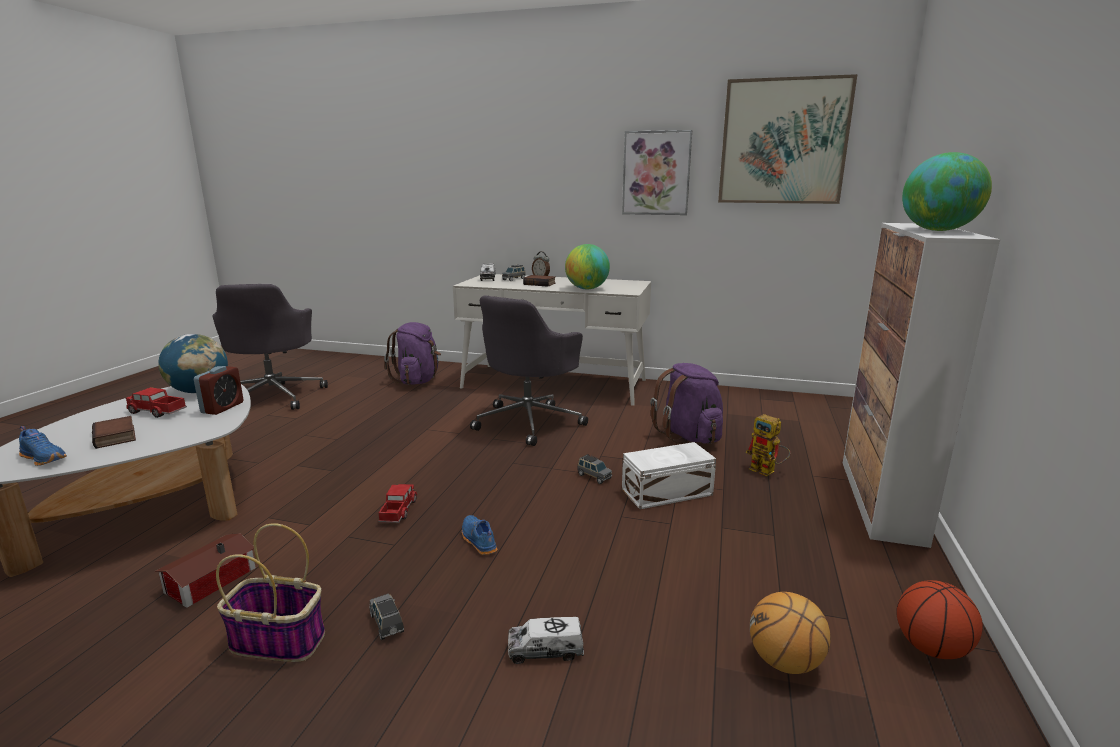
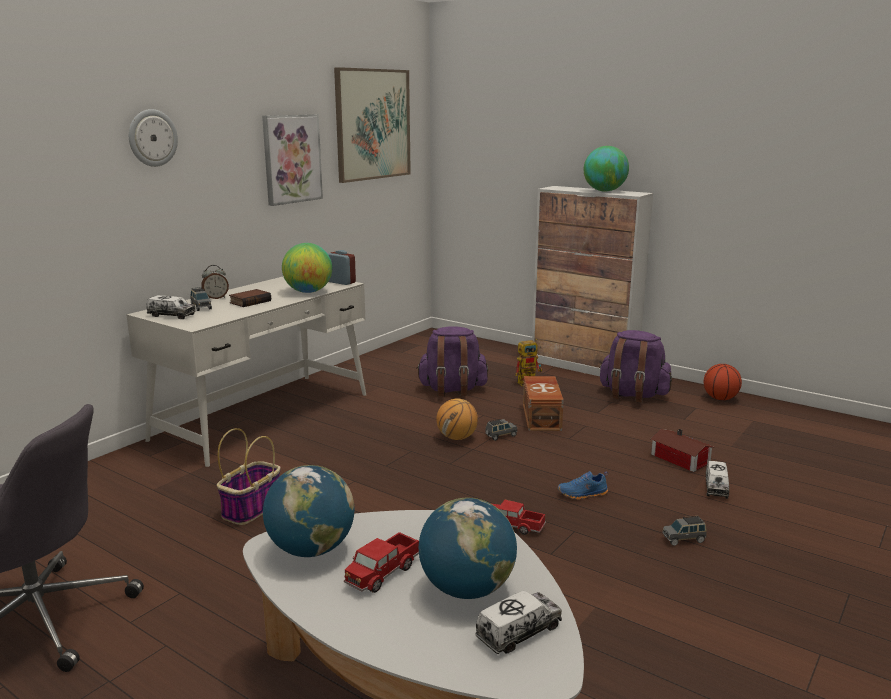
camera: 70 degrees left, 0 degrees up
blue shoe [19,426,67,466] -> toy truck [475,591,562,654]
book [92,416,136,449] -> globe [419,498,517,599]
toy house [155,533,256,608] -> toy house moved to [651,429,713,472]
alarm clock [194,366,244,415] -> alarm clock moved to [328,250,356,285]
basket [216,523,325,662] -> basket moved to [217,428,281,525]
purple backpack [384,322,441,385] -> purple backpack moved to [599,330,672,403]
grey office chair [470,295,588,446] -> none
white storage box [622,442,716,509] -> brown storage box [523,376,564,431]
basketball [750,592,831,674] -> basketball moved to [436,399,478,440]
none -> wall clock [129,109,178,167]

